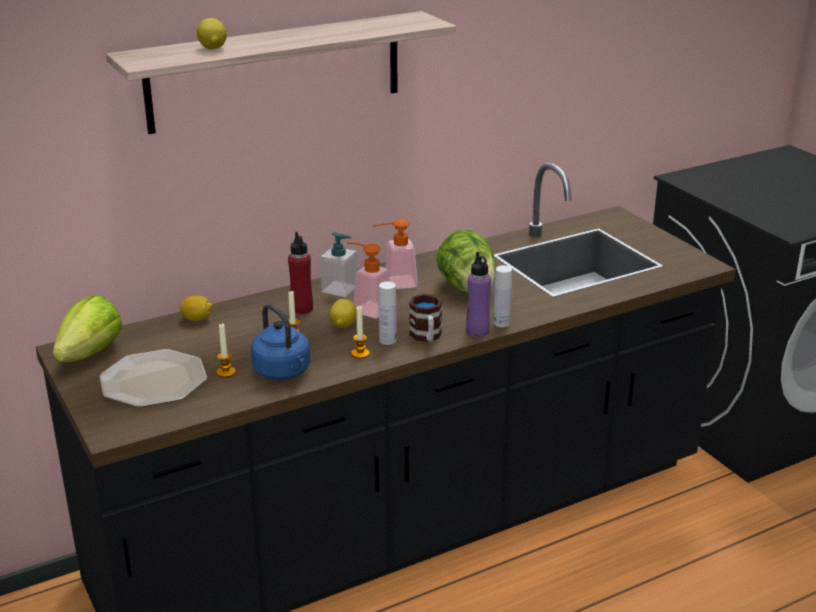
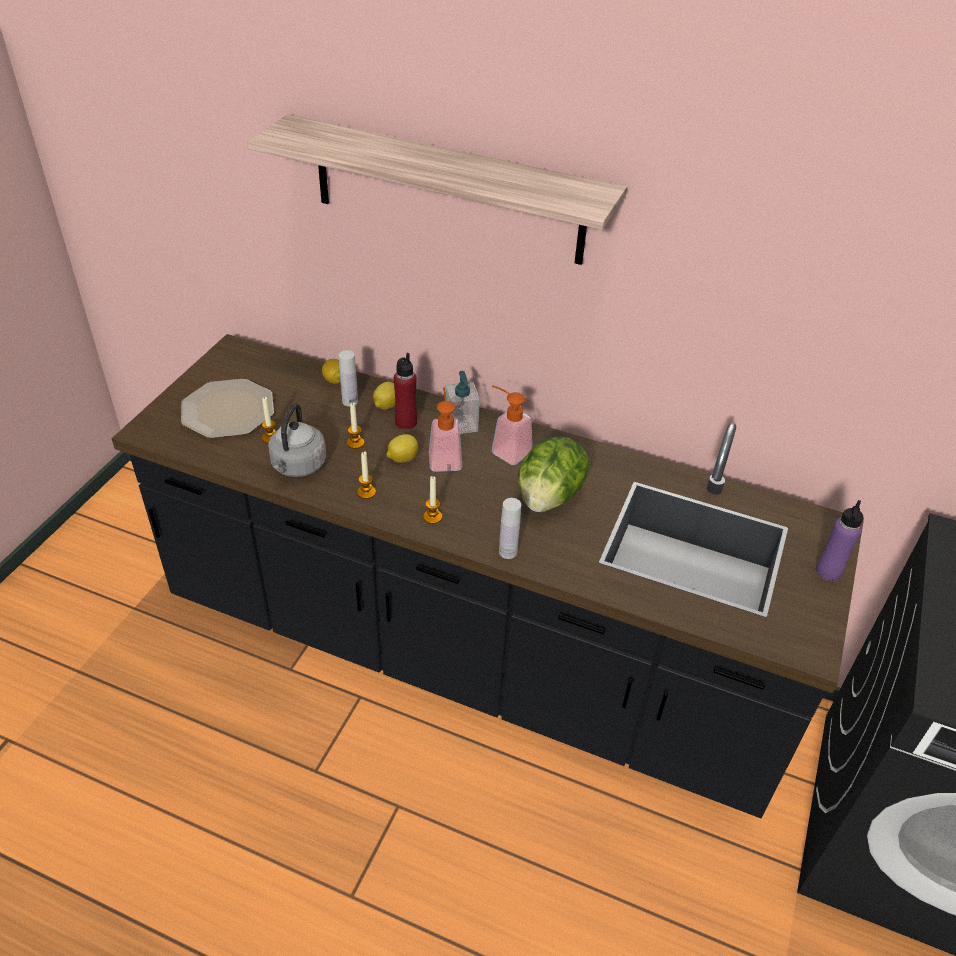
camera: 50 degrees right, 15 degrees up
lettuce [53,295,123,362] -> none
lemon [197,18,227,50] -> lemon moved to [373,382,395,410]
blue kettle [251,304,310,380] -> grey kettle [268,403,327,477]
white bottle [379,281,397,345] -> white bottle moved to [339,350,358,407]
mug [409,294,442,342] -> candle [423,476,442,524]
purple bottle [466,252,491,337] -> purple bottle moved to [816,500,864,581]

